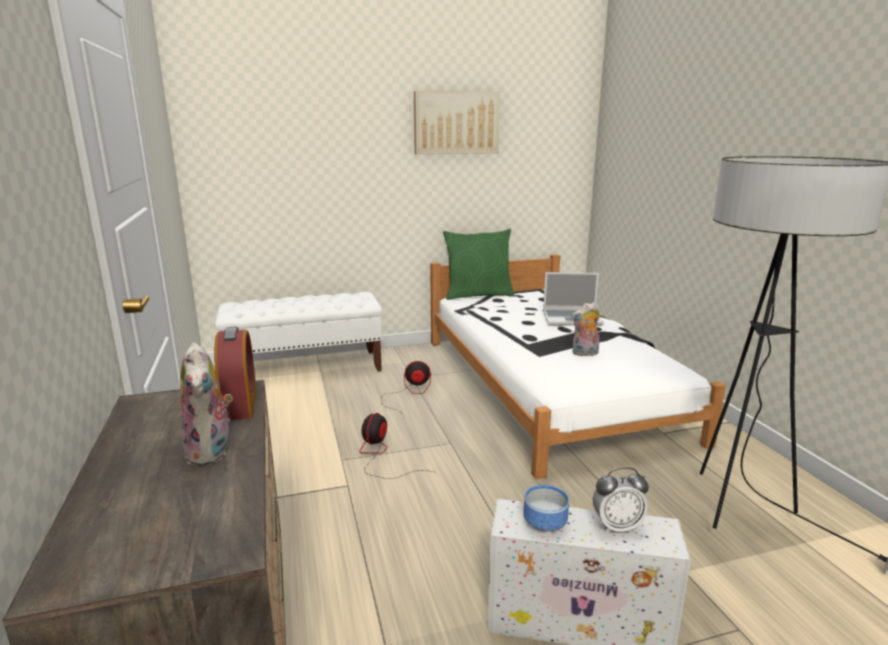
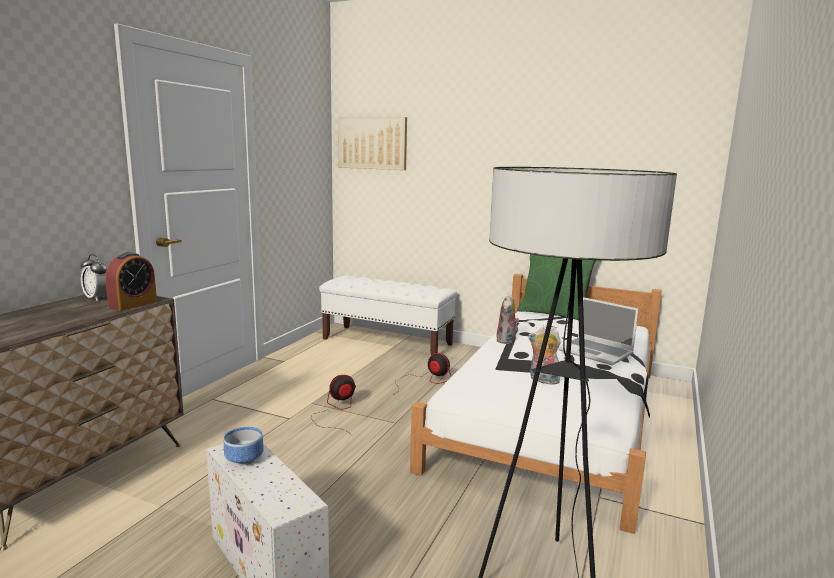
camera: 40 degrees right, 5 degrees down
plush toy [180,342,233,466] -> plush toy moved to [496,294,519,344]
picture [414,91,500,154] -> picture moved to [338,117,407,170]
alarm clock [593,467,649,533] -> alarm clock moved to [81,254,107,301]

